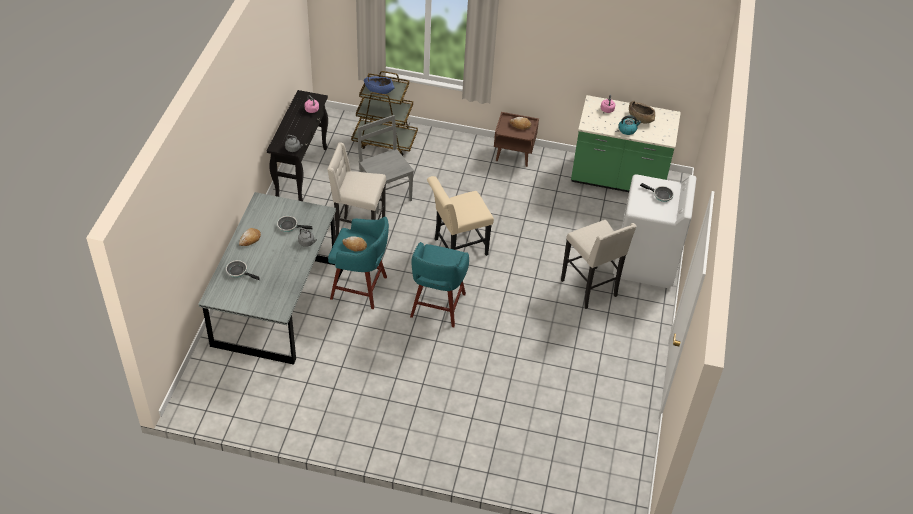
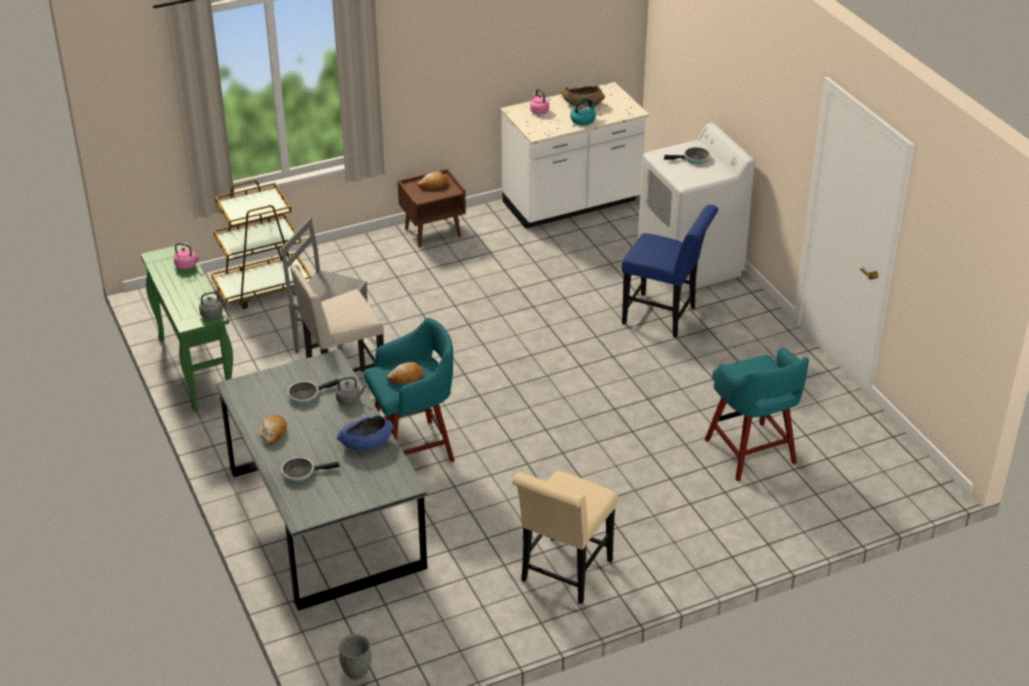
camera: 35 degrees left, 10 degrees down
black console table [267,90,328,201] -> green console table [141,243,233,412]
blue bowl [364,76,395,94] -> blue bowl moved to [337,415,394,451]
turquoise stool [410,242,469,327] -> turquoise stool moved to [705,347,809,481]
beige chair [427,176,494,256] -> beige chair moved to [512,471,618,604]
beige stool [561,220,636,309] -> blue chair [622,205,718,338]
green counter [571,95,681,192] -> white counter [500,82,649,229]
none -> grey planter [339,634,372,680]

